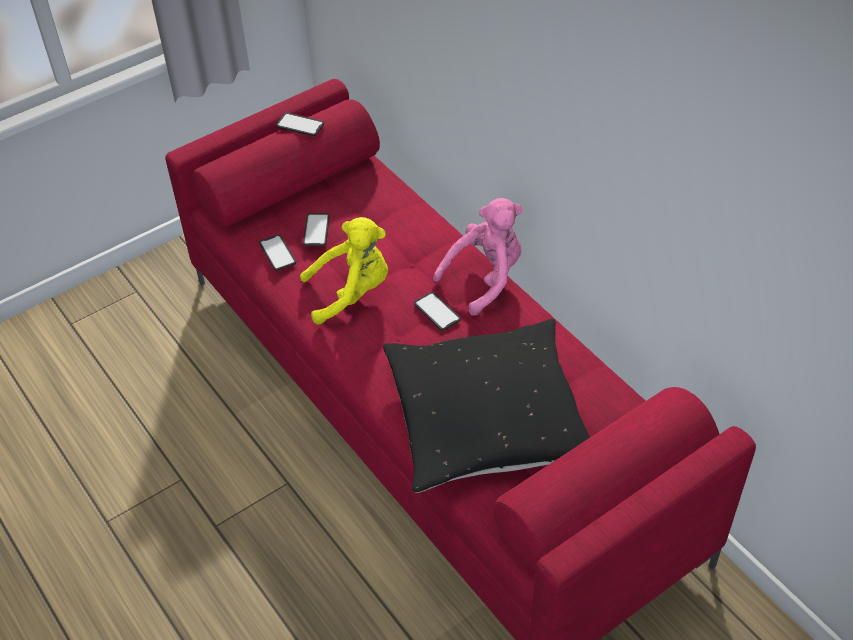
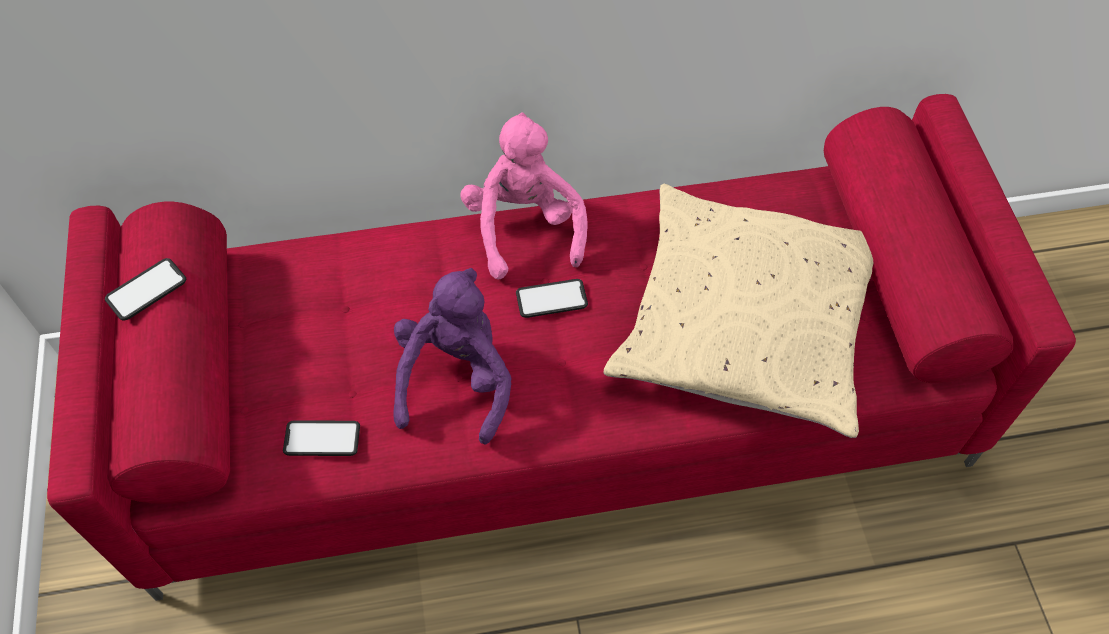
camera: 65 degrees left, 10 degrees up
yellow plush toy [300,217,388,325] -> purple plush toy [393,268,511,445]
phone [303,213,330,246] -> none
black pillow [383,319,590,493] -> beige pillow [603,184,873,438]

